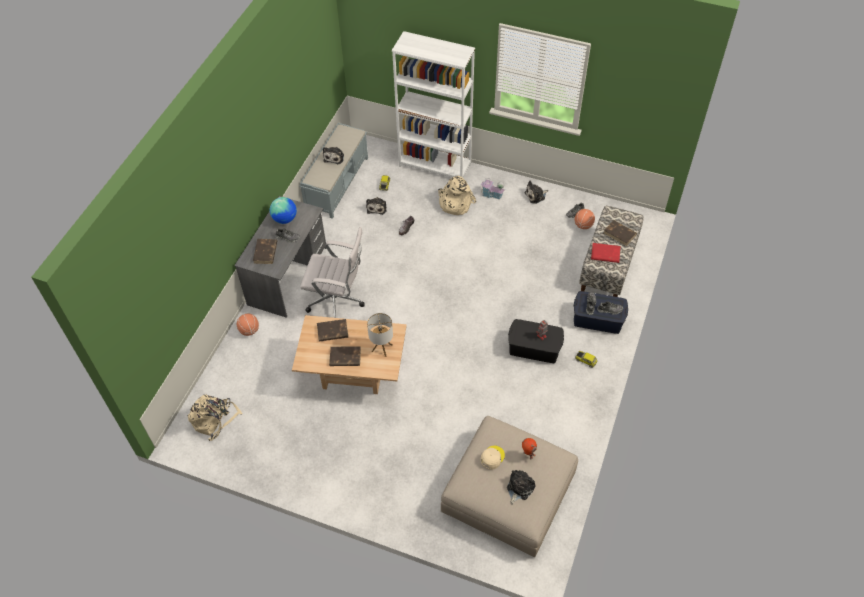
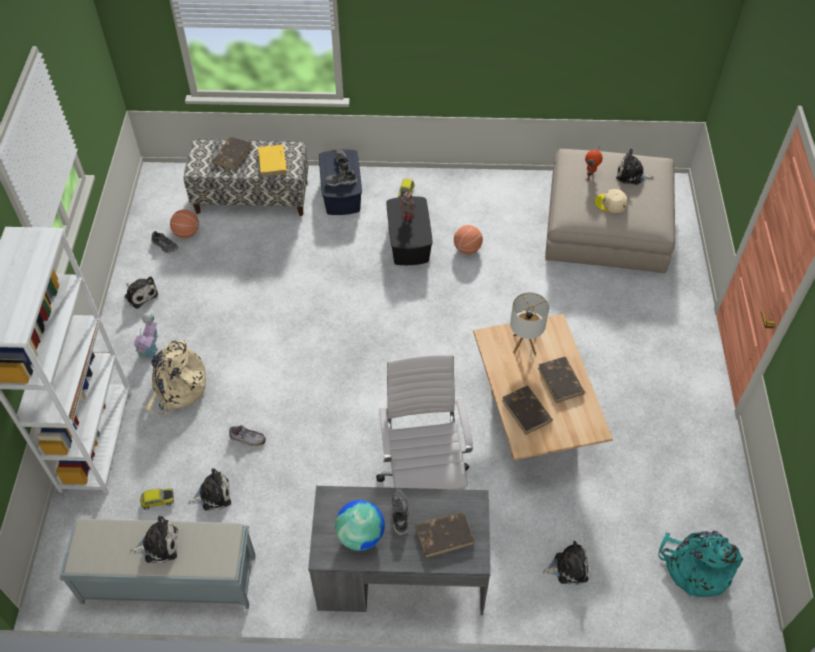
camera: 110 degrees left, 0 degrees up
beige backpack [187,394,243,441] -> turquoise backpack [659,531,743,597]
basketball [237,314,259,336] -> basketball moved to [454,225,483,254]
red book [591,243,620,263] -> yellow book [258,145,287,177]
none -> plush toy [543,541,589,585]

